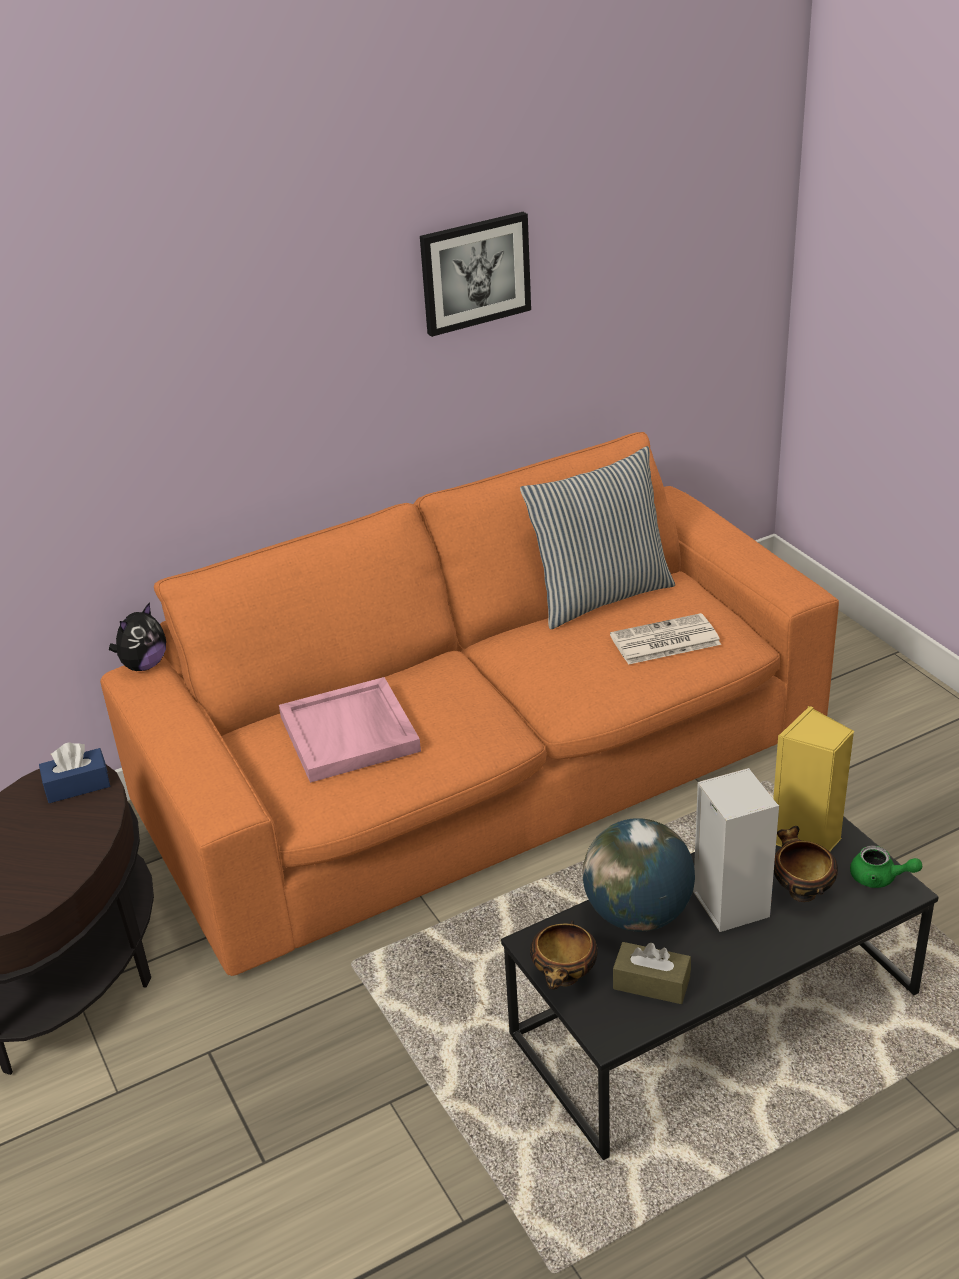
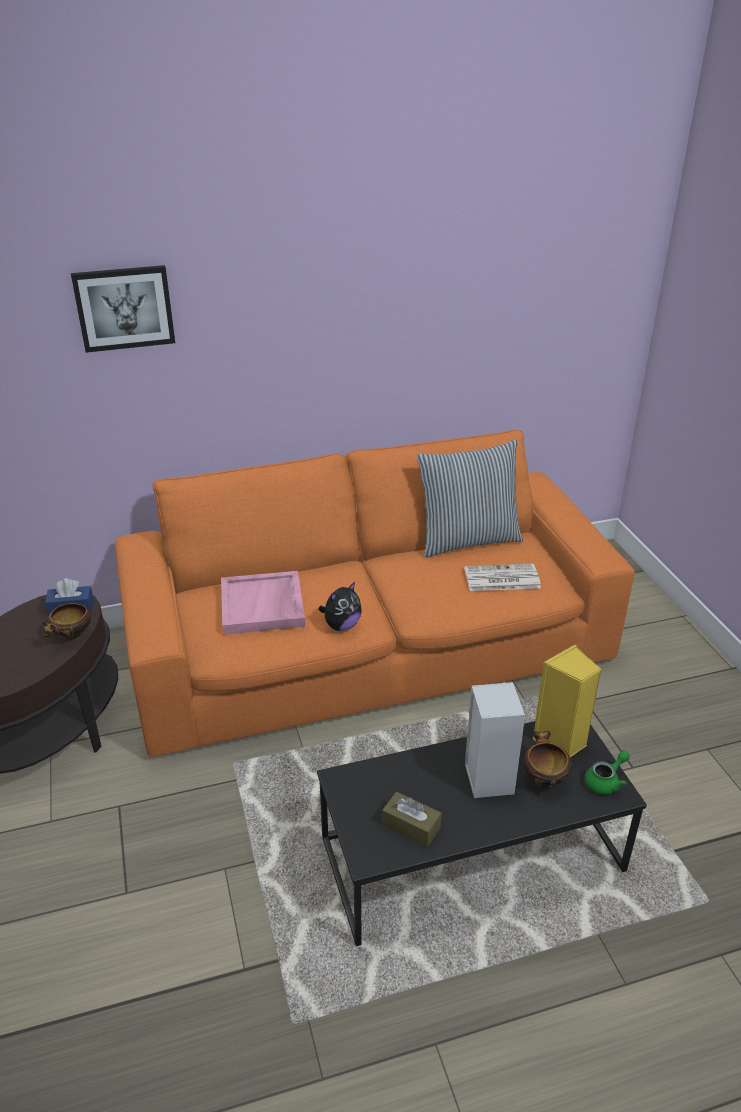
camera: 10 degrees right, 0 degrees up
plush toy [109,602,166,671] -> plush toy moved to [318,582,362,631]
picture [420,212,531,337] -> picture moved to [71,265,175,353]
bowl [530,920,598,990] -> bowl moved to [43,603,91,642]
globe [583,818,695,932] -> none
green teapot [850,846,922,888] -> green teapot turned 75 degrees counterclockwise [585,750,630,795]

